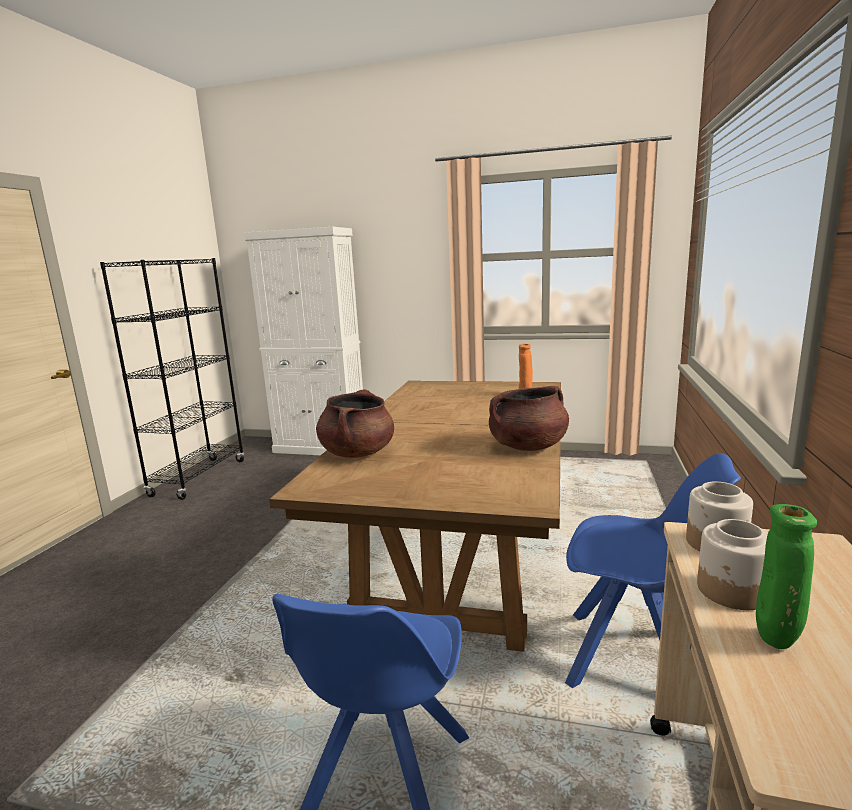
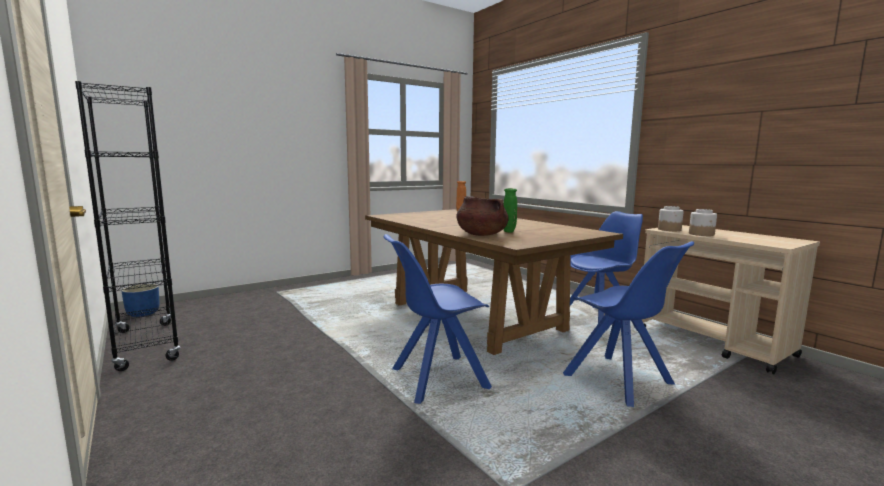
camera: 50 degrees left, 5 degrees down
white cabinet [244,227,363,455] -> none
brown cooking pot [489,386,569,451] -> none
green vase [756,504,817,649] -> green vase moved to [504,188,517,233]
none -> blue planter [121,284,159,317]
none -> blue chair [384,234,492,404]

